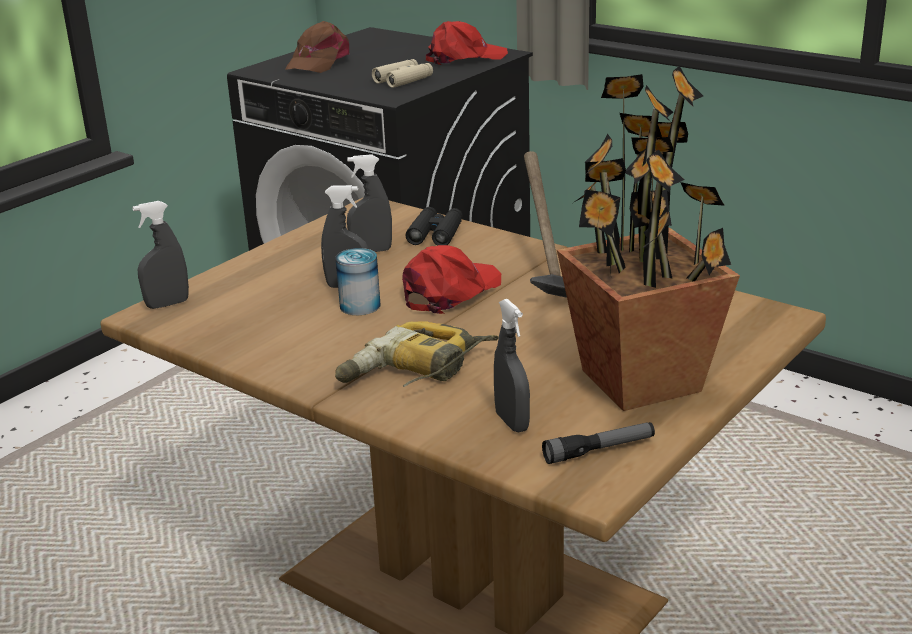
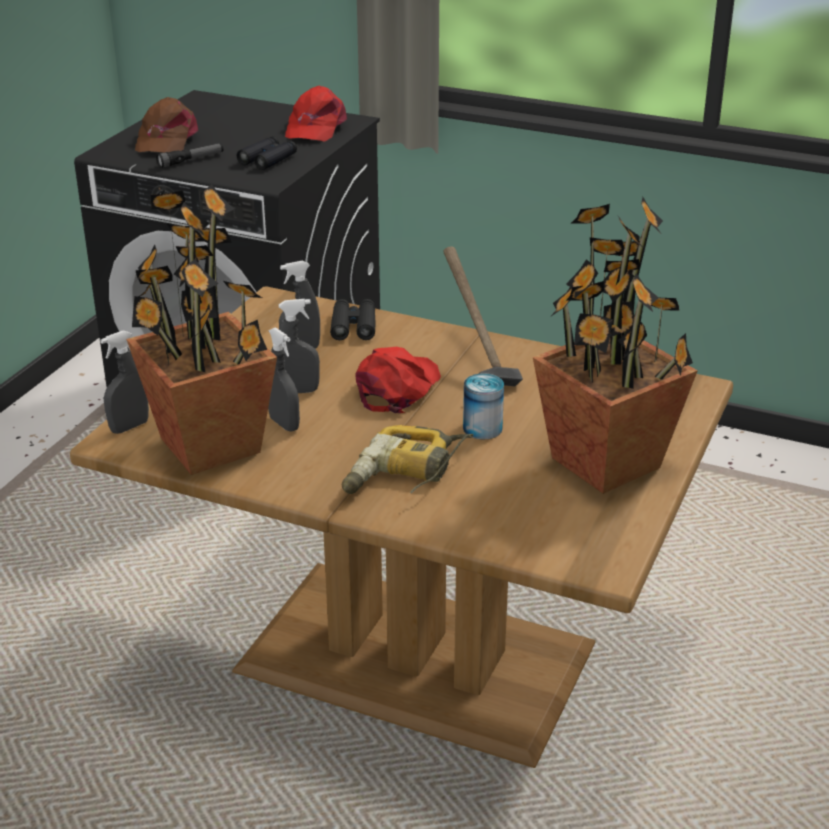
camera: 15 degrees left, 5 degrees up
can [335,248,381,315] -> can moved to [463,373,504,439]
beige binoculars [372,59,433,88] -> black binoculars [237,136,297,170]
red cap [426,21,508,65] -> red cap turned 135 degrees clockwise [285,86,347,141]
grey spray bottle [494,299,530,433] -> grey spray bottle moved to [268,327,300,432]
flashlight [542,422,655,464] -> flashlight moved to [156,143,223,168]
none -> potted plant [126,184,277,475]

